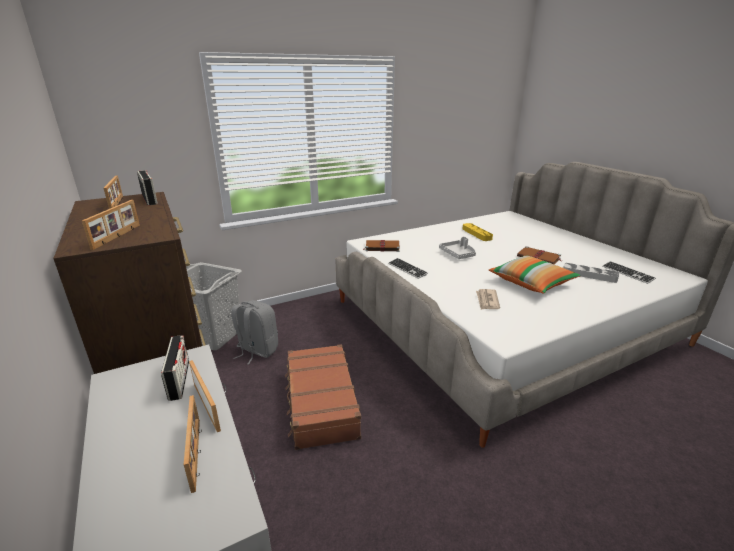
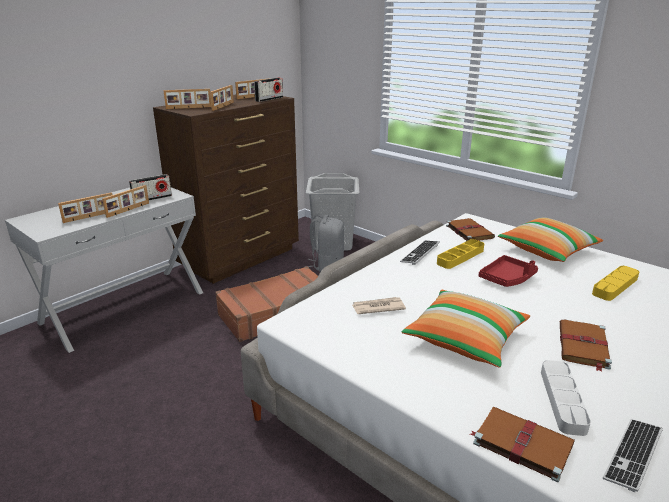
camera: 70 degrees right, 0 degrees up
grey tray [439,237,476,259] -> red tray [479,255,538,287]
none -> picture frame [210,85,234,111]
none -> yellow tray [437,239,484,269]
none -> brown book [470,406,575,482]
none -> pillow [498,218,603,262]

